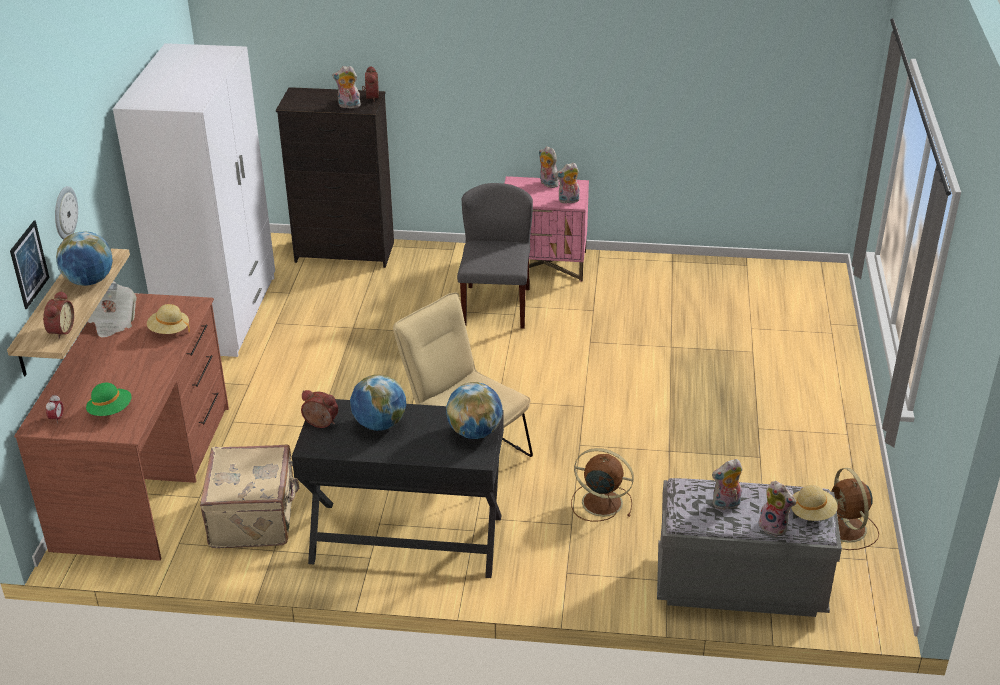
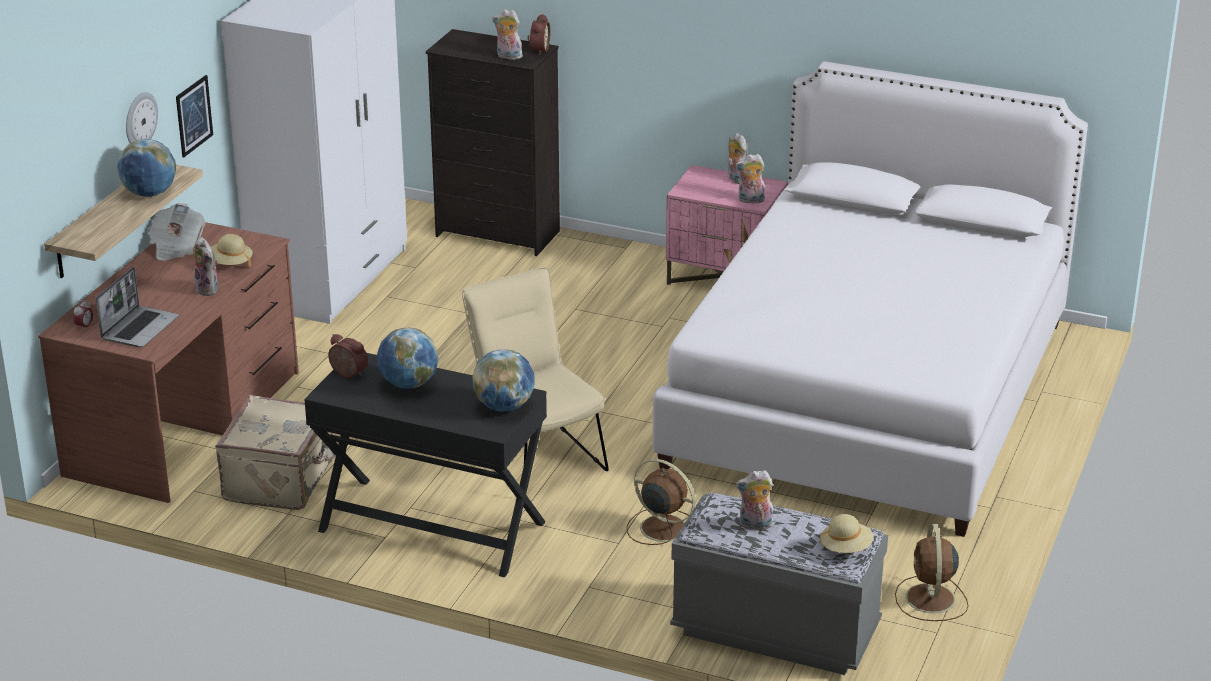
camera: 15 degrees right, 5 degrees down
picture [10,220,49,309] -> picture moved to [176,75,213,158]
alarm clock [43,290,74,339] -> none
green hat [86,383,132,416] -> laptop [96,267,179,347]
grey chair [457,183,533,329] -> none
plush toy [758,481,796,537] -> plush toy moved to [194,236,218,296]
none -> white bed [652,61,1088,537]

